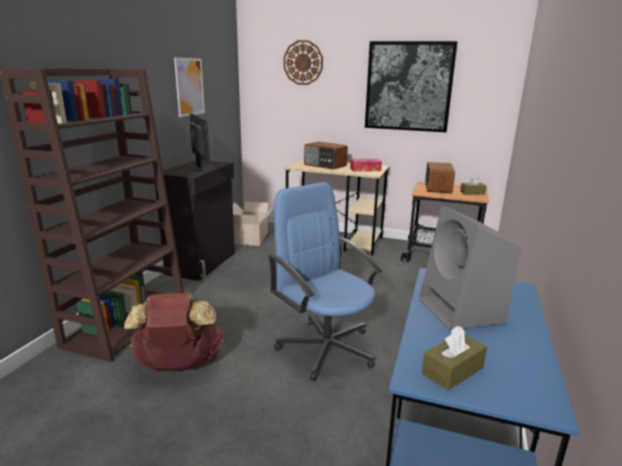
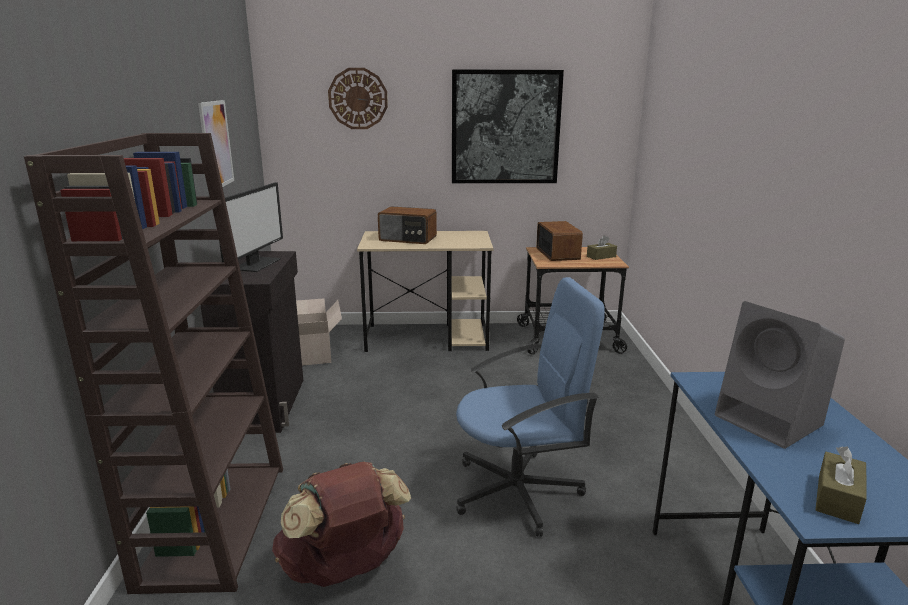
camera: 20 degrees left, 0 degrees up
monitor [189,113,214,171] -> monitor turned 60 degrees clockwise [219,182,283,272]
blue office chair [268,182,382,381] -> blue office chair turned 135 degrees clockwise [456,277,605,537]
tissue box [350,159,382,172] -> none

